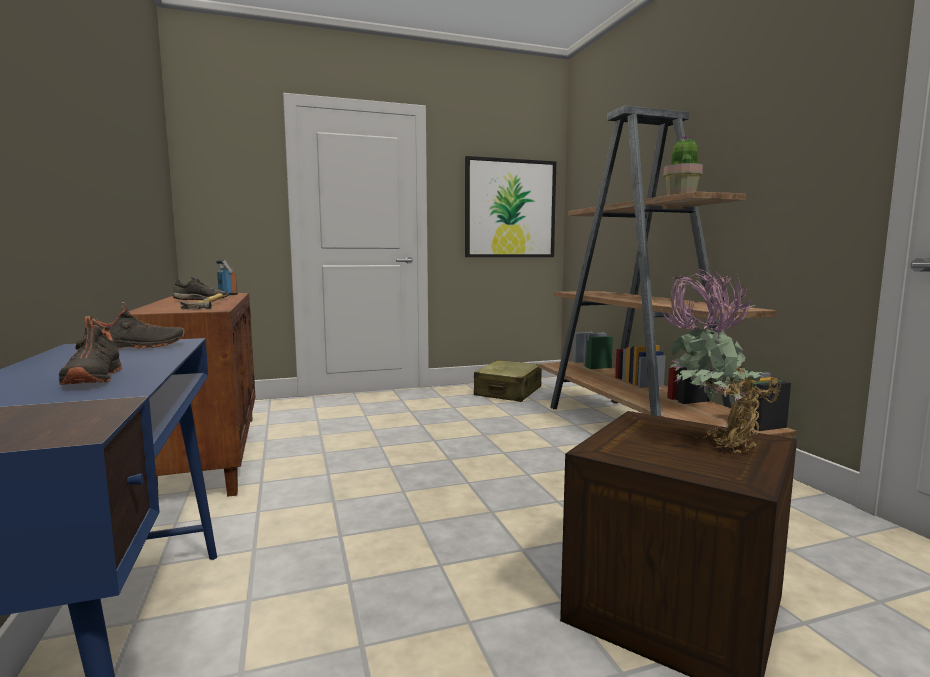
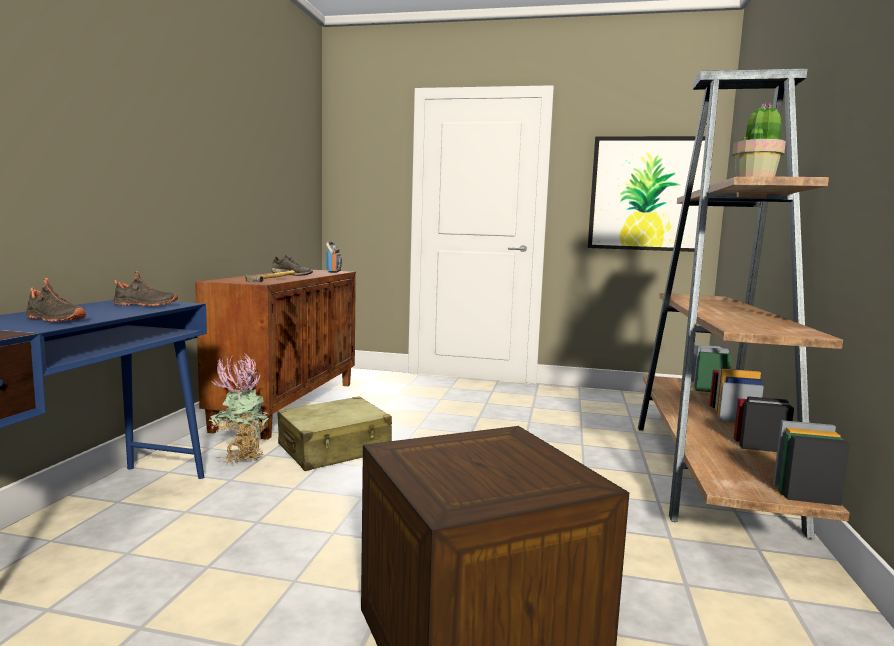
camera: 30 degrees right, 0 degrees up
black shoe [59,316,122,385] -> black shoe turned 75 degrees counterclockwise [26,278,86,322]
beige suitcase [474,360,541,402] -> beige suitcase moved to [278,397,392,471]
potted plant [662,267,782,453] -> potted plant moved to [209,354,270,464]

